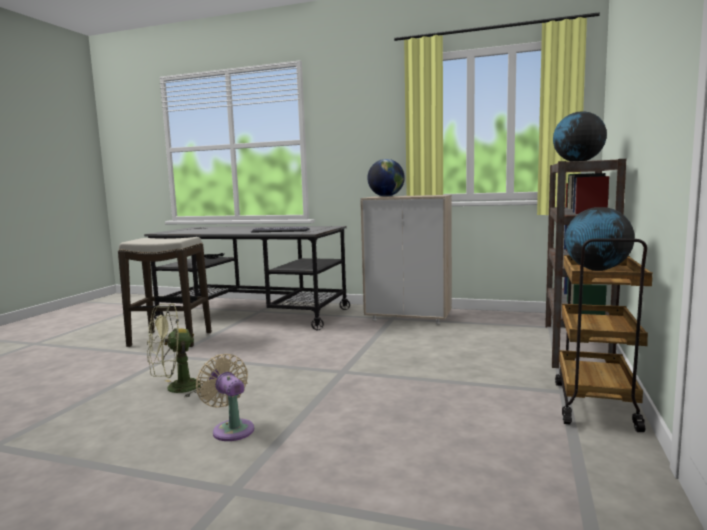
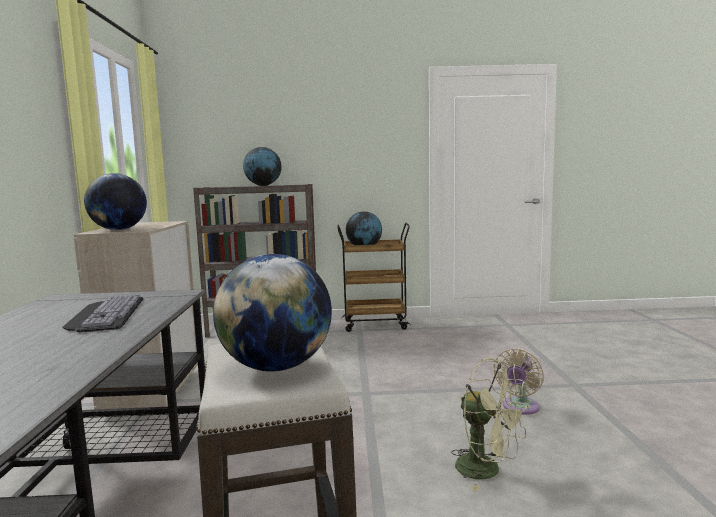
camera: 110 degrees left, 0 degrees up
none -> globe [213,254,332,372]

